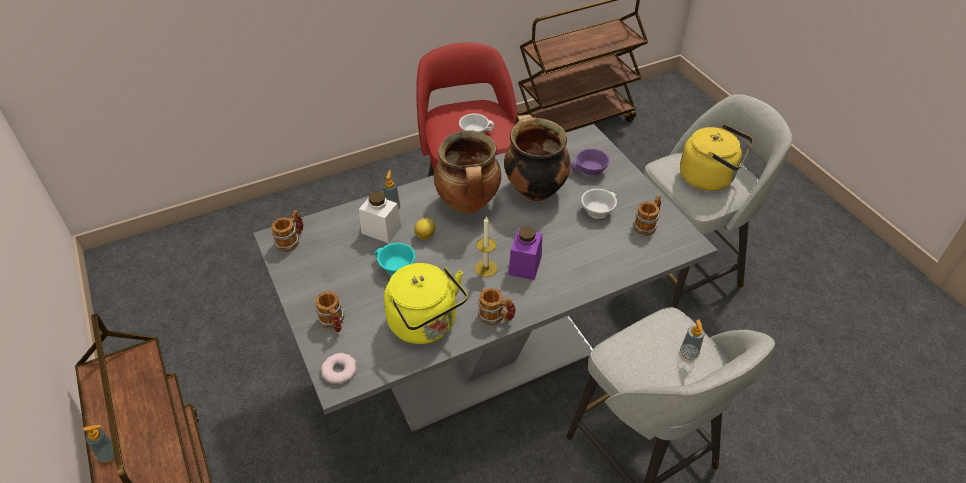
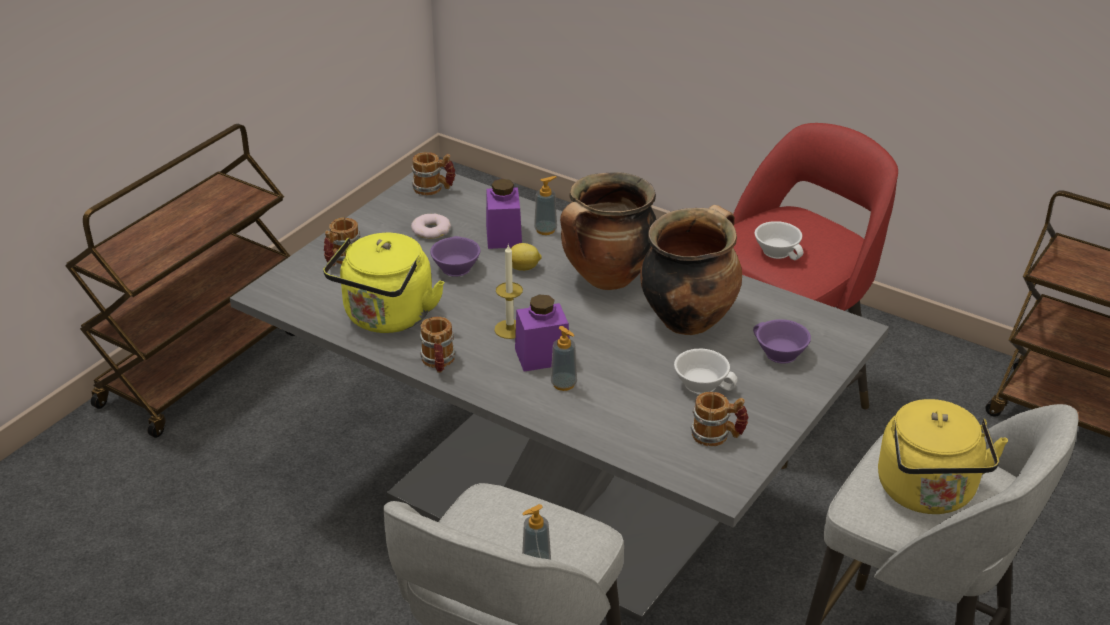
camera: 60 degrees right, 10 degrees down
soap dispenser [84,425,115,463] -> soap dispenser moved to [551,326,577,391]
donut [321,353,357,384] -> donut moved to [411,214,451,239]
white jar [359,192,402,243] -> purple jar [486,179,522,249]
turquoise cup [375,243,415,275] -> purple cup [430,236,480,277]

